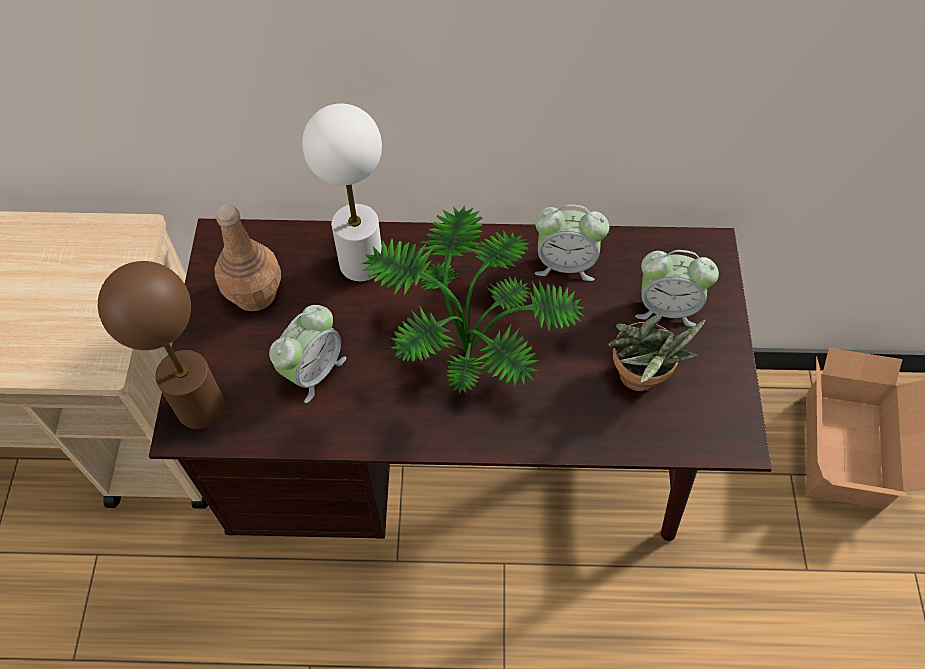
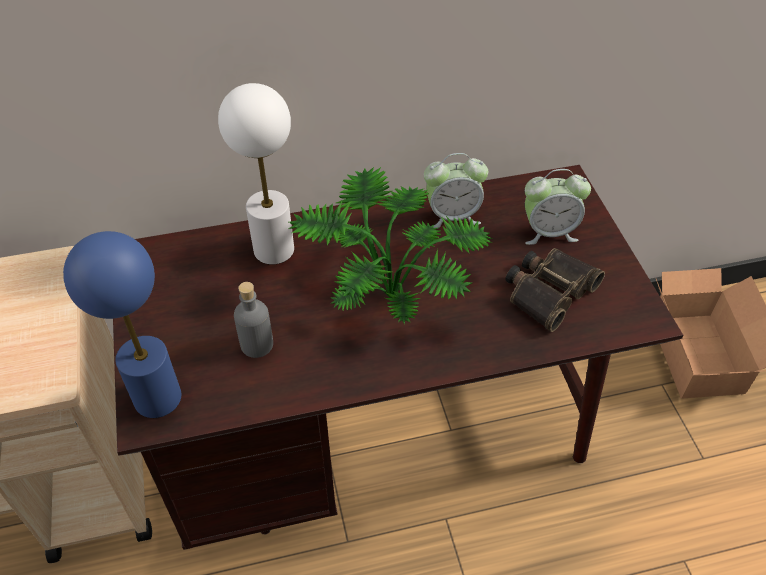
camera: 15 degrees left, 10 degrees down
brown table lamp [98,261,225,429] -> blue table lamp [63,231,181,418]
brown bottle [215,204,281,311] -> none
alarm clock [269,305,346,403] -> grey bottle [234,282,273,358]
potted plant [608,315,706,391] -> binoculars [505,248,605,332]

